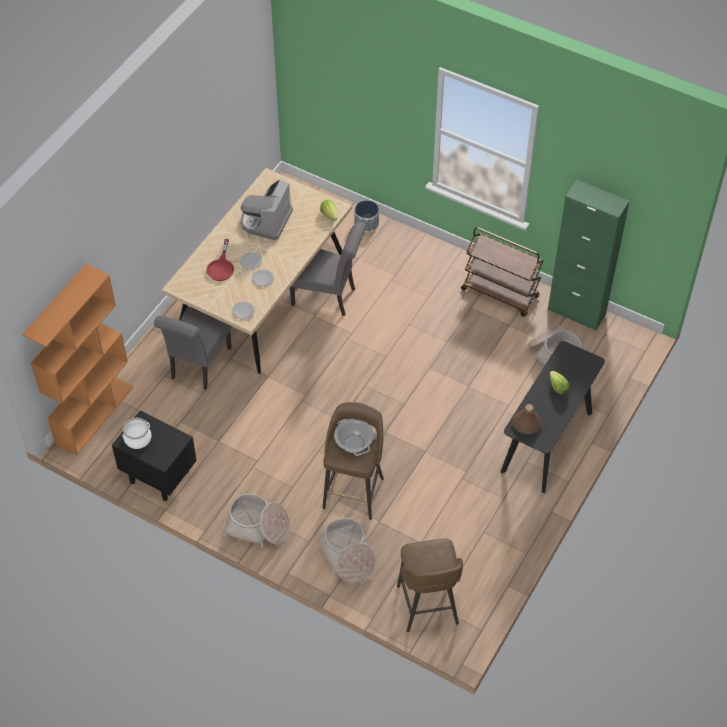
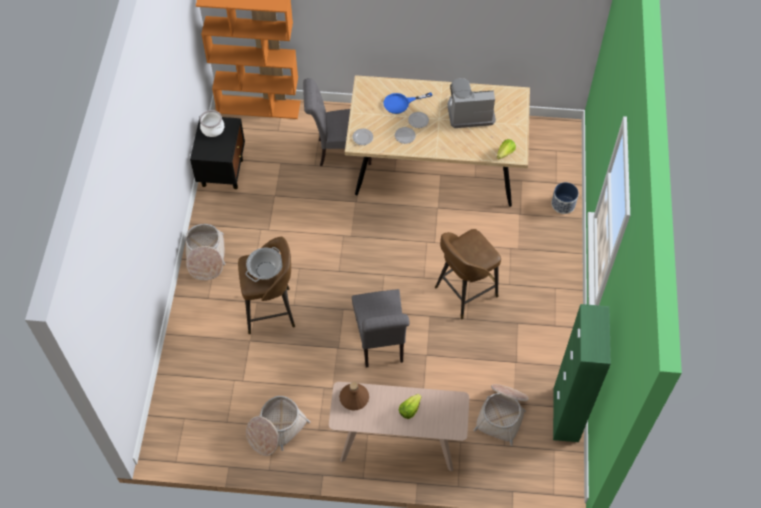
camera: 65 degrees right, 5 degrees up
red frying pan [206,239,234,281] -> blue frying pan [383,92,432,114]
grey chair [290,222,366,316] -> grey chair moved to [352,289,410,368]
basket [316,518,376,583] -> basket moved to [246,396,311,456]
brown stool [397,539,463,632] -> brown stool moved to [435,229,501,319]
brown cart [461,227,544,317] -> none
black console table [500,341,605,493] -> beige console table [329,382,469,471]

